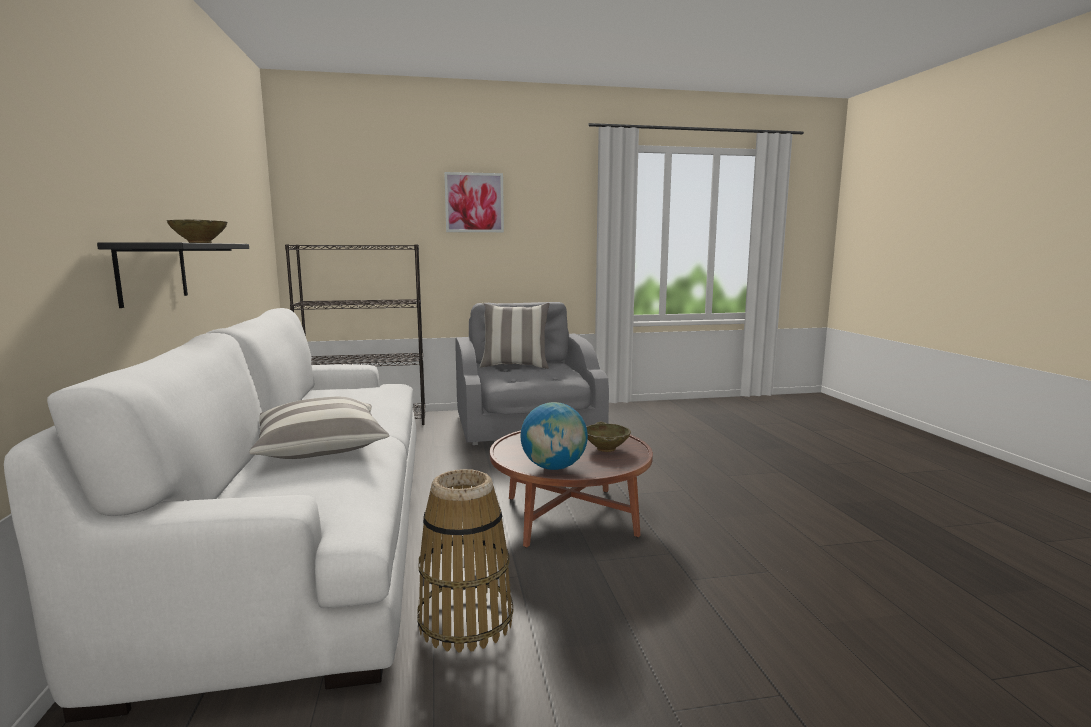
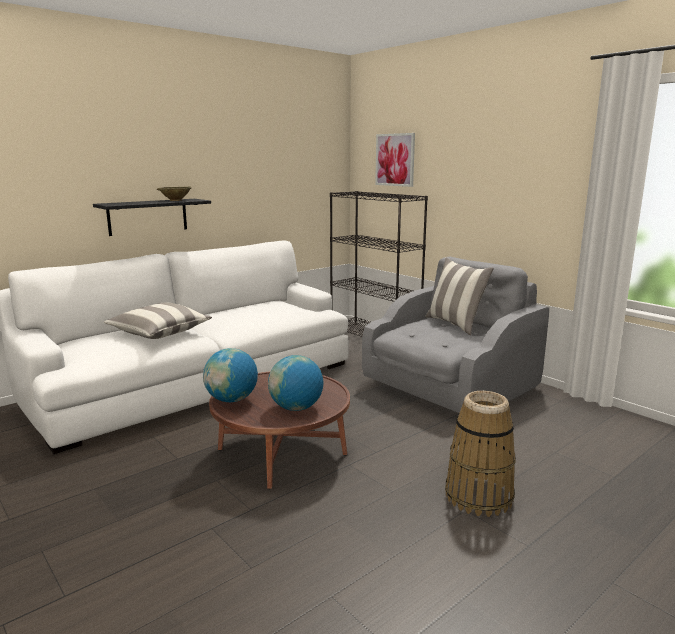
camera: 60 degrees right, 5 degrees up
basket [417,469,513,652] -> basket moved to [445,391,516,517]
picture [444,172,504,232] -> picture moved to [375,133,415,187]
beige bowl [586,422,631,452] -> globe [268,355,323,411]

